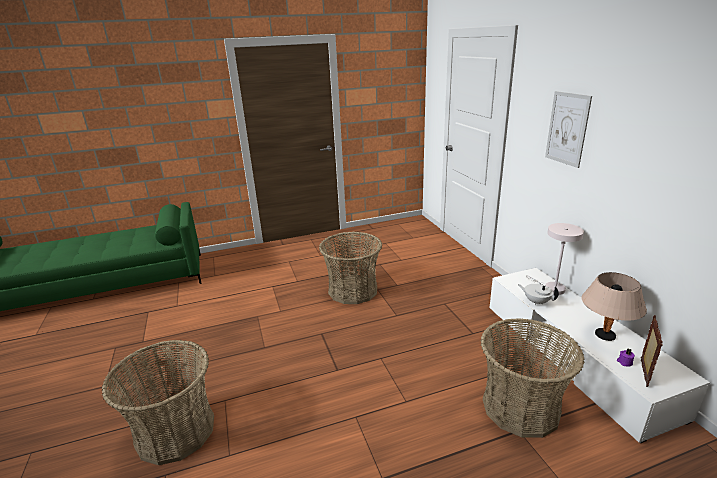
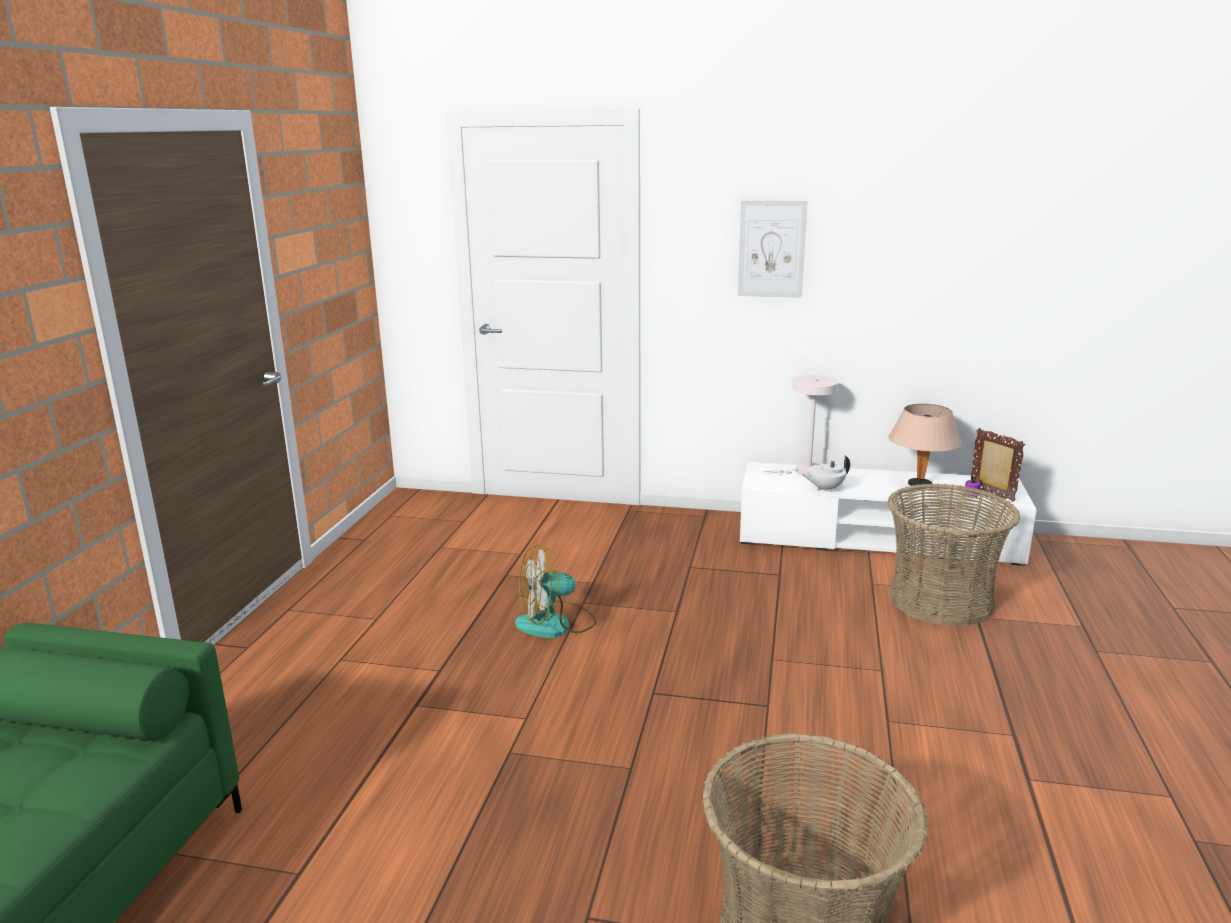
camera: 60 degrees left, 5 degrees down
basket [319,232,382,304] -> fan [515,544,597,638]

